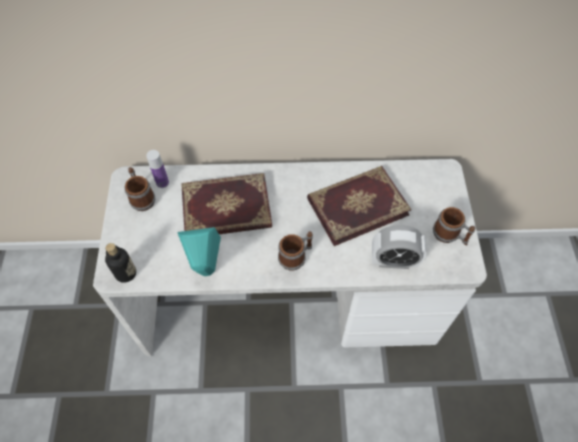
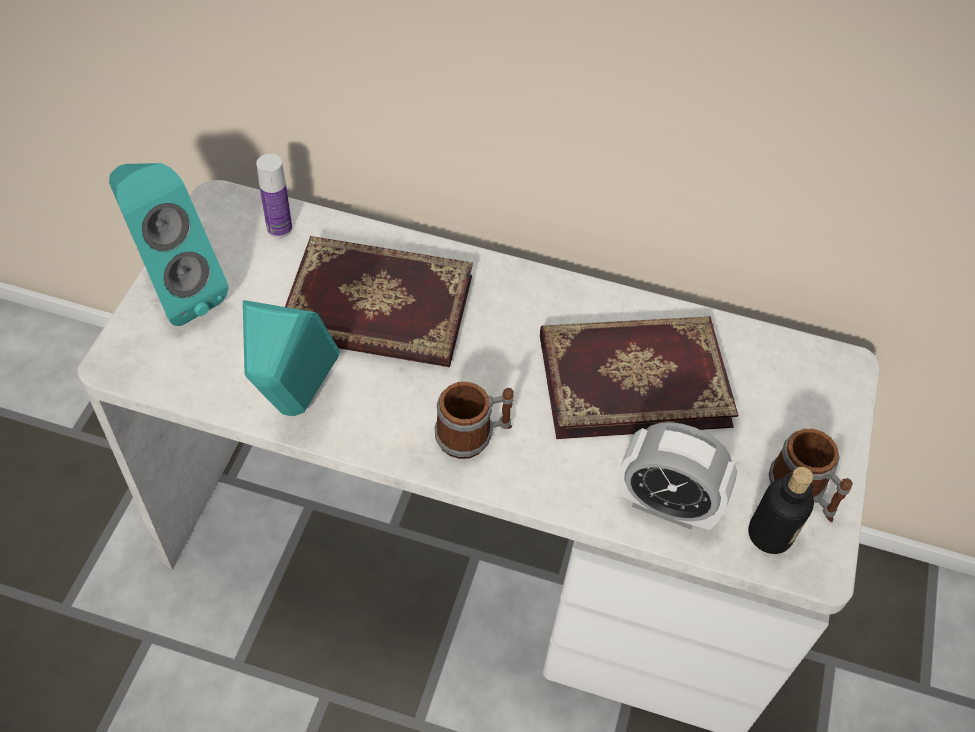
camera: 15 degrees right, 5 degrees down
bottle [105,243,136,283] -> bottle moved to [748,467,814,554]
mug [125,167,155,211] -> none
none -> turquoise speaker [109,163,228,326]

